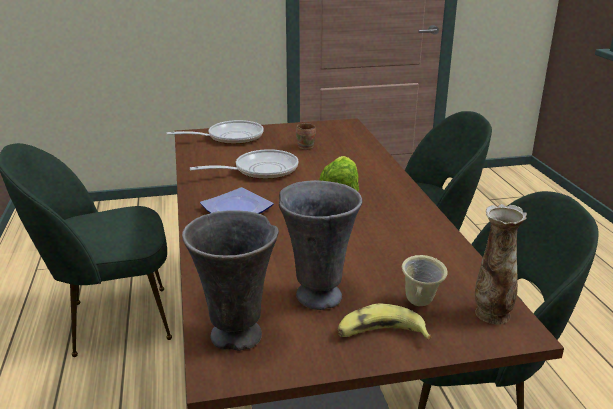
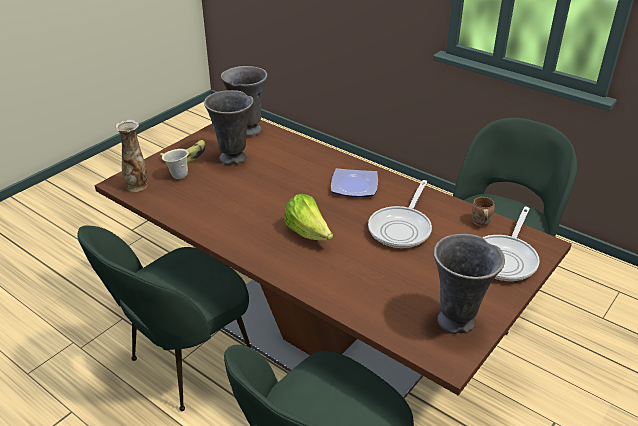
camera: 140 degrees right, 10 degrees up
brown mug [296,123,316,150] -> brown mug moved to [472,197,495,227]
none -> grey vase [434,234,505,334]

